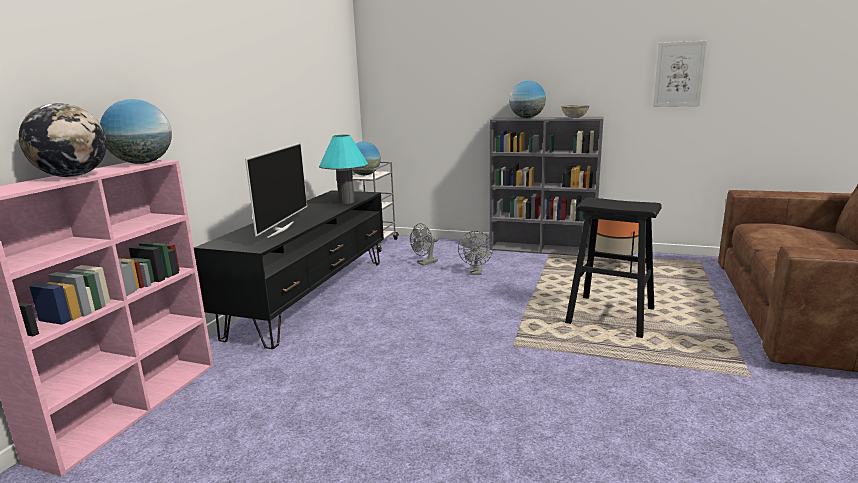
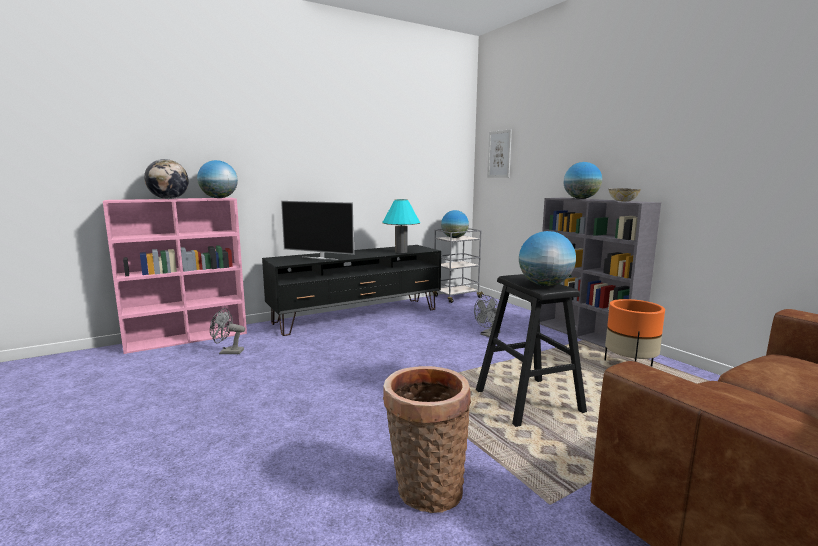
camera: 40 degrees right, 5 degrees down
television [245,143,307,238] -> television turned 60 degrees clockwise [281,201,354,260]
grey fan [410,223,438,266] -> grey fan moved to [210,308,245,354]
picture [653,41,707,107] -> picture moved to [487,129,512,178]
none -> basket [383,366,471,513]
none -> globe [519,231,576,286]

